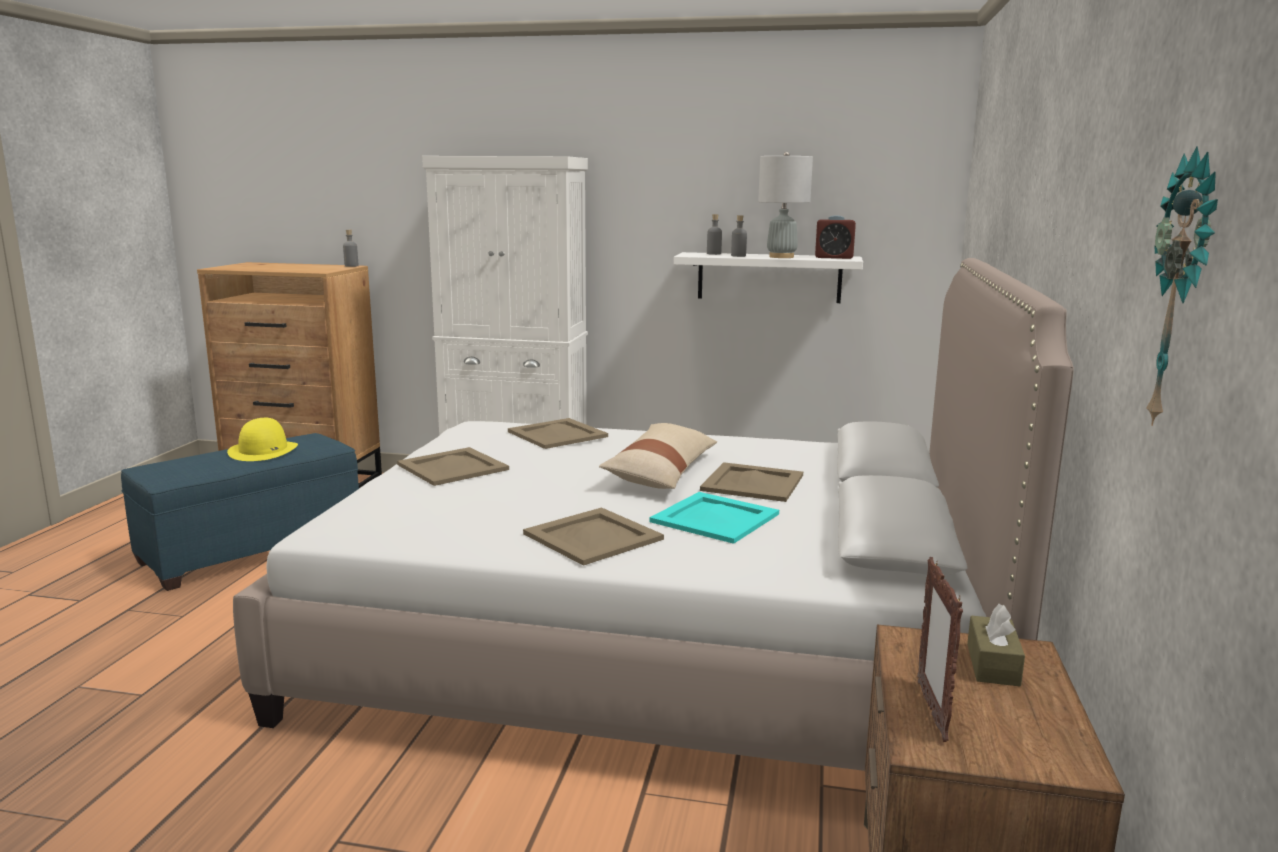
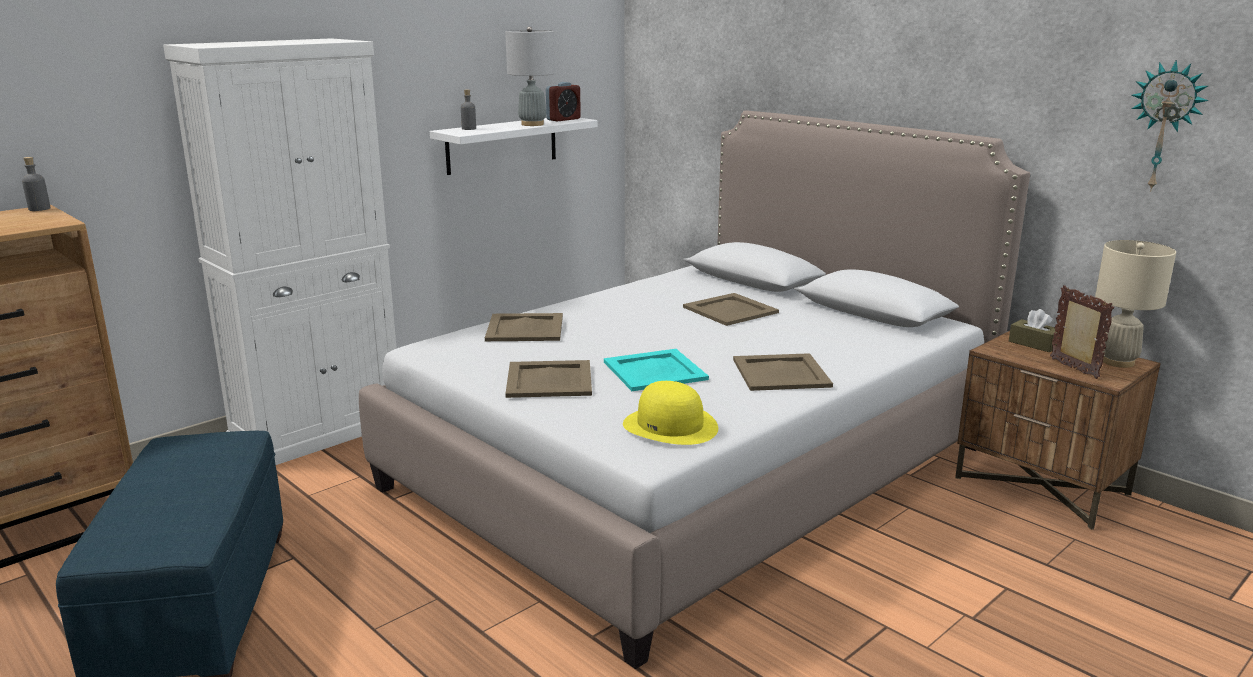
camera: 55 degrees left, 5 degrees up
yellow hat [227,418,298,461] -> yellow hat moved to [623,381,718,445]
beige pillow [599,423,717,489] -> none
turquoise tray [649,492,779,544] -> turquoise tray moved to [604,349,709,391]
grey bottle [731,215,747,257] -> none
picture frame [917,557,963,742] -> picture frame turned 150 degrees counterclockwise [1050,285,1114,379]
none -> beige table lamp [1095,240,1176,368]

